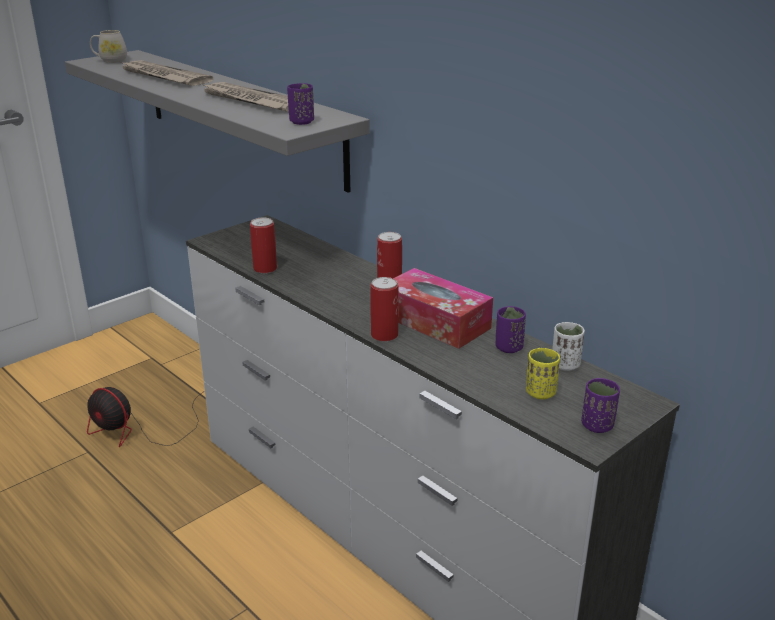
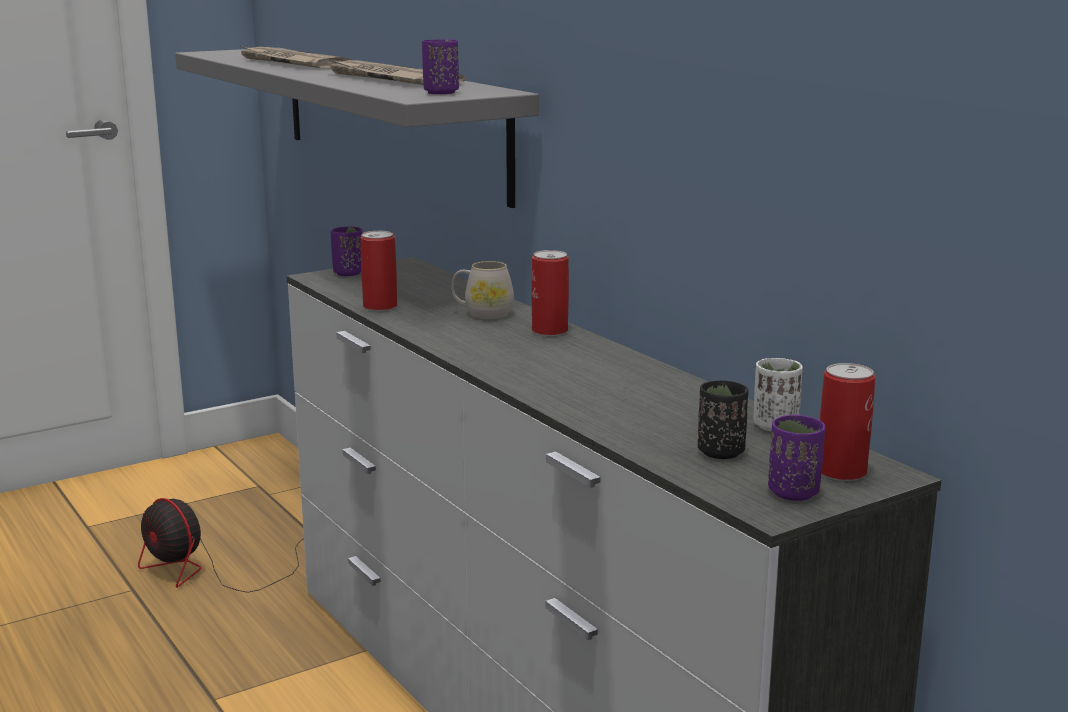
camera: 10 degrees right, 10 degrees down
white mug [90,30,127,63] -> white mug moved to [451,261,514,319]
can [370,277,399,342] -> can moved to [820,363,875,481]
tissue box [393,268,493,349] -> none
purple cup [496,306,526,353] -> purple cup moved to [330,226,362,276]
yellow cup [526,348,560,399] -> black cup [698,380,749,459]

